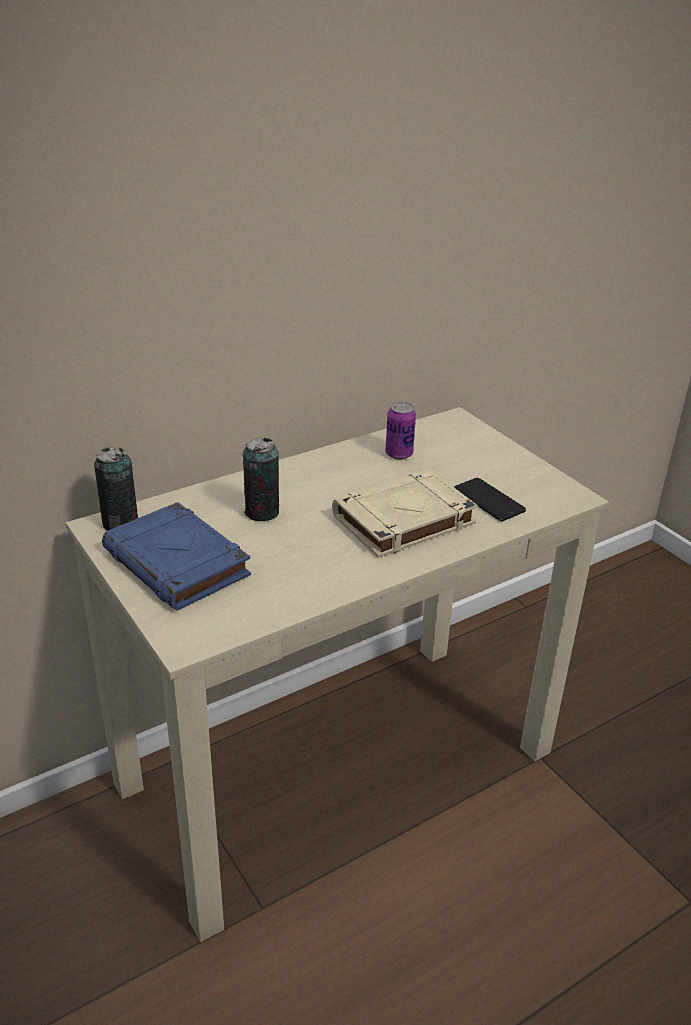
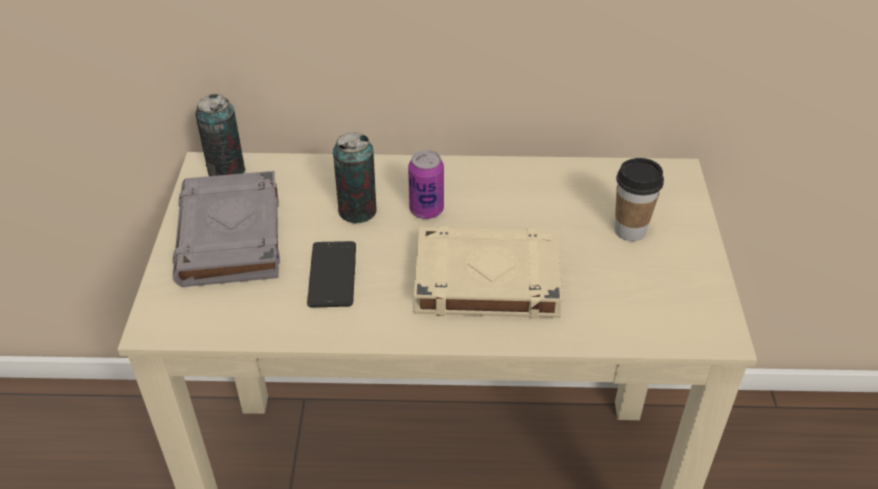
camera: 35 degrees right, 10 degrees up
blue book [102,502,251,611] -> grey book [173,171,280,287]
can [385,402,416,460] -> can moved to [408,150,444,219]
phone [454,478,526,522] -> phone moved to [307,241,356,308]
none -> cup [614,158,664,241]

